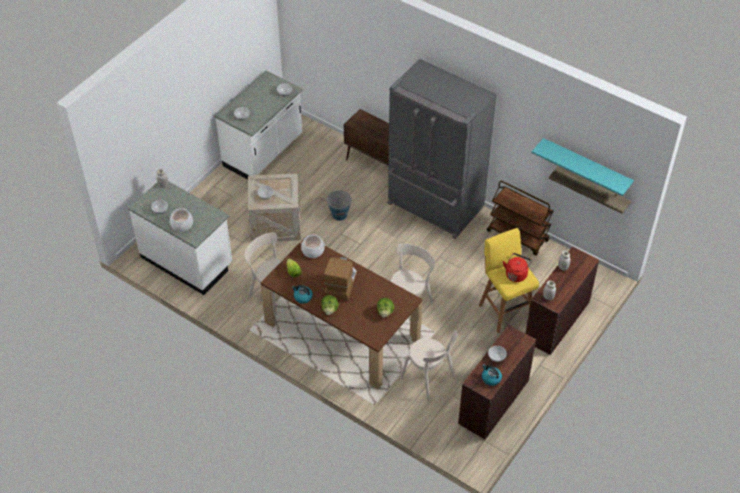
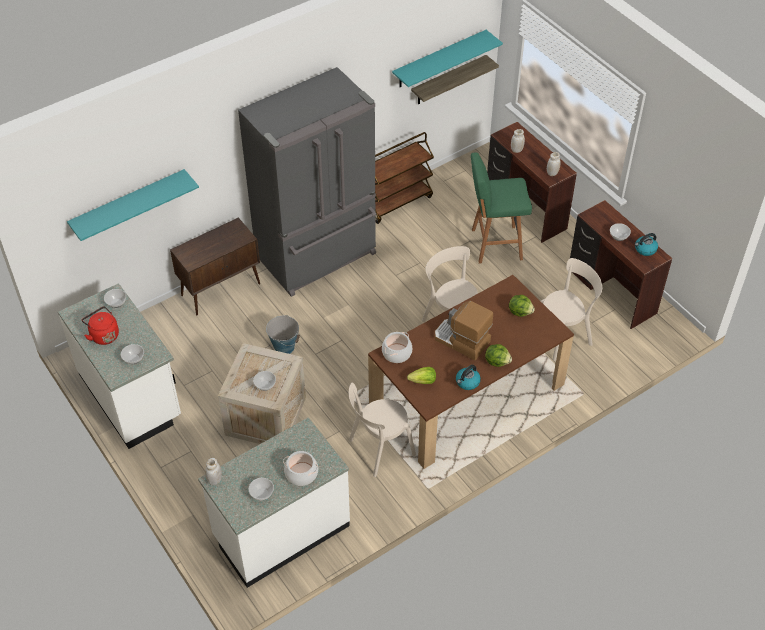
camera: 70 degrees left, 0 degrees up
yellow stool [479,228,539,333] -> green stool [471,152,532,264]
red kettle [503,253,532,282] -> red kettle moved to [82,306,119,345]
none -> turquoise shelf [67,169,199,241]

